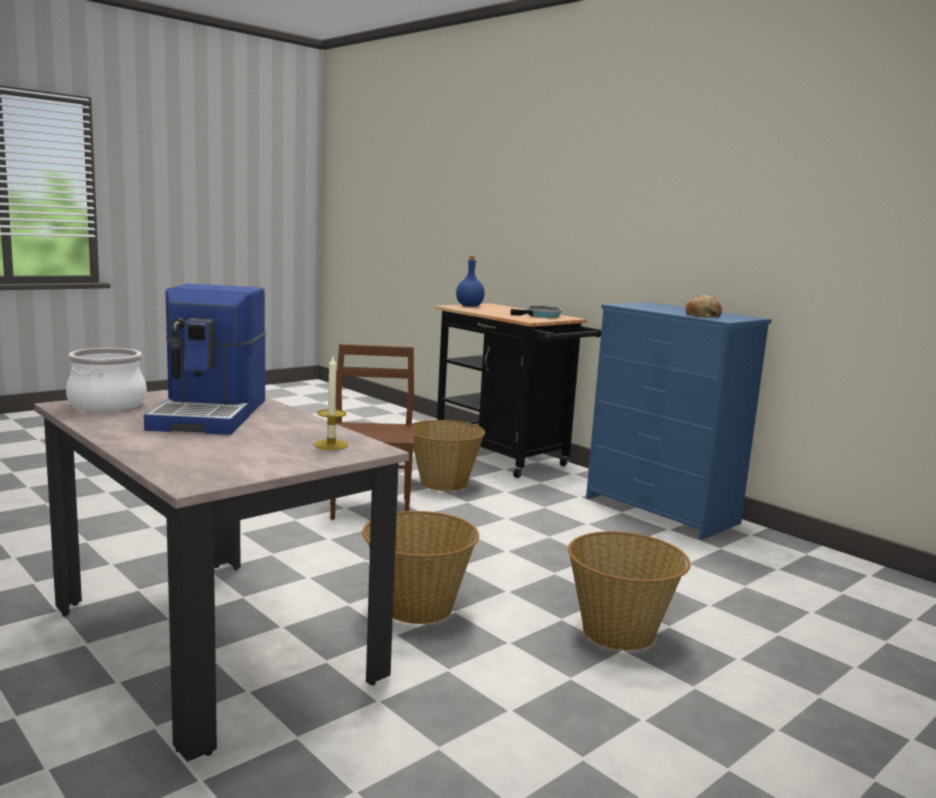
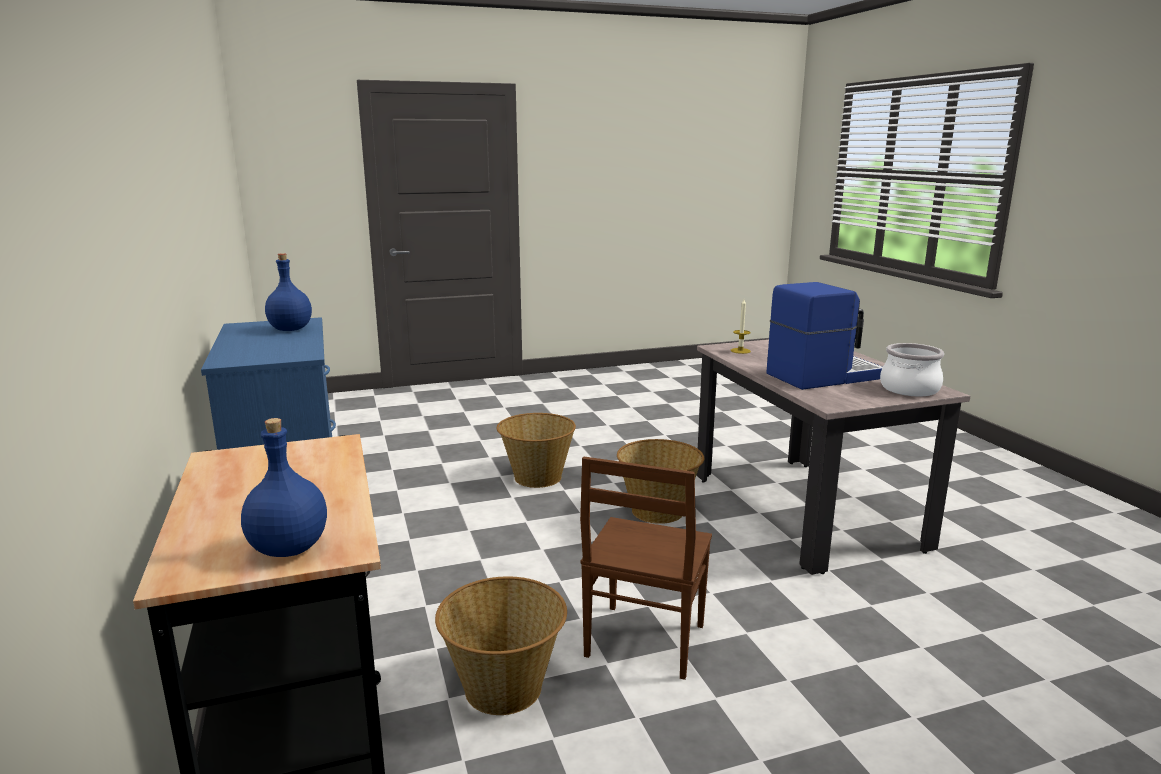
camera: 155 degrees left, 5 degrees up
coffee machine [144,284,266,435] -> coffee machine turned 45 degrees clockwise [766,282,882,390]
frying pan [510,306,563,318] -> none
bread [686,294,722,318] -> blue bottle [265,253,312,331]

